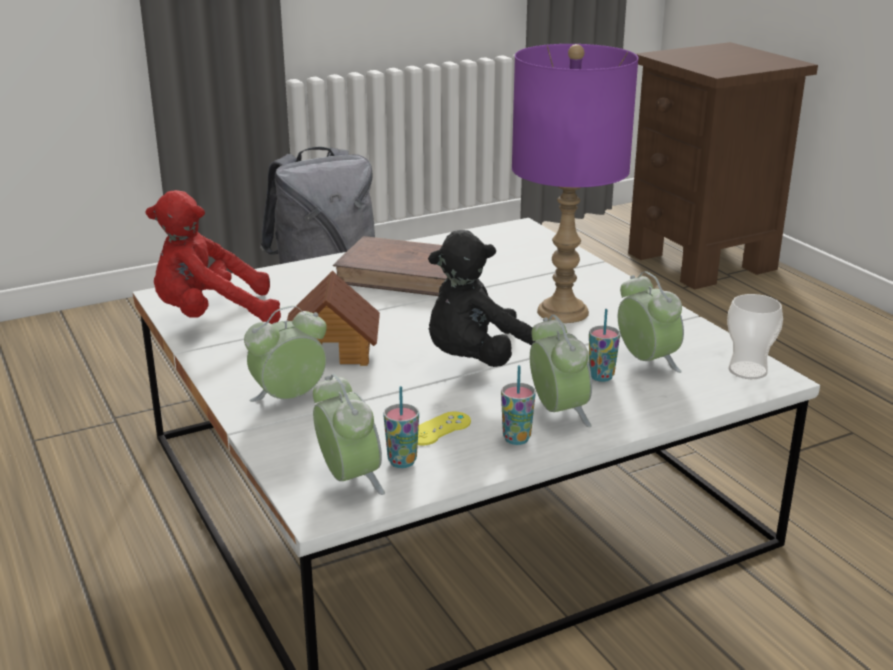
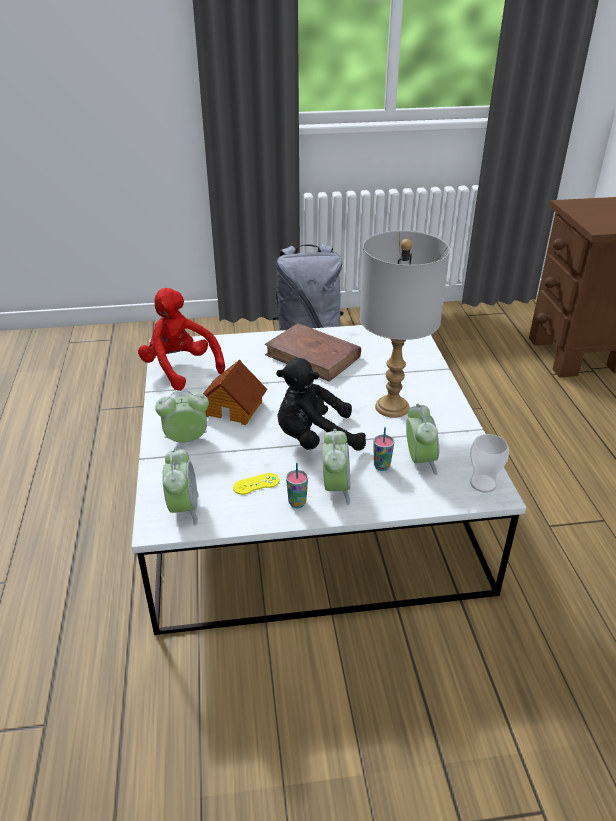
camera: 20 degrees right, 10 degrees up
red plush toy [145,190,281,324] -> red plush toy turned 45 degrees clockwise [138,288,225,391]
cup [383,386,419,468] -> none
purple table lamp [512,44,639,323] -> grey table lamp [360,230,450,418]

